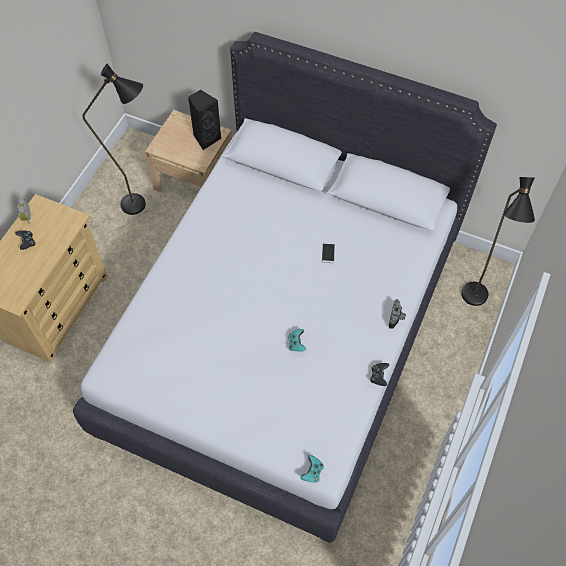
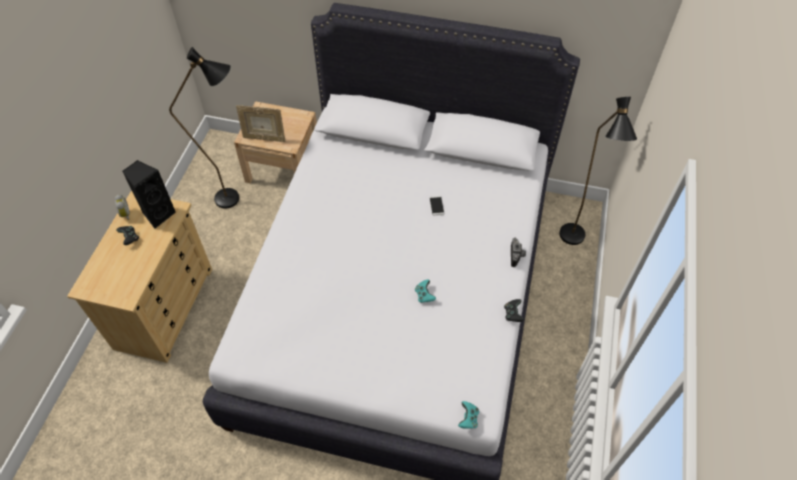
camera: 10 degrees left, 5 degrees down
black speaker [188,90,222,150] -> black speaker moved to [122,160,176,229]
none -> picture frame [236,105,285,142]

